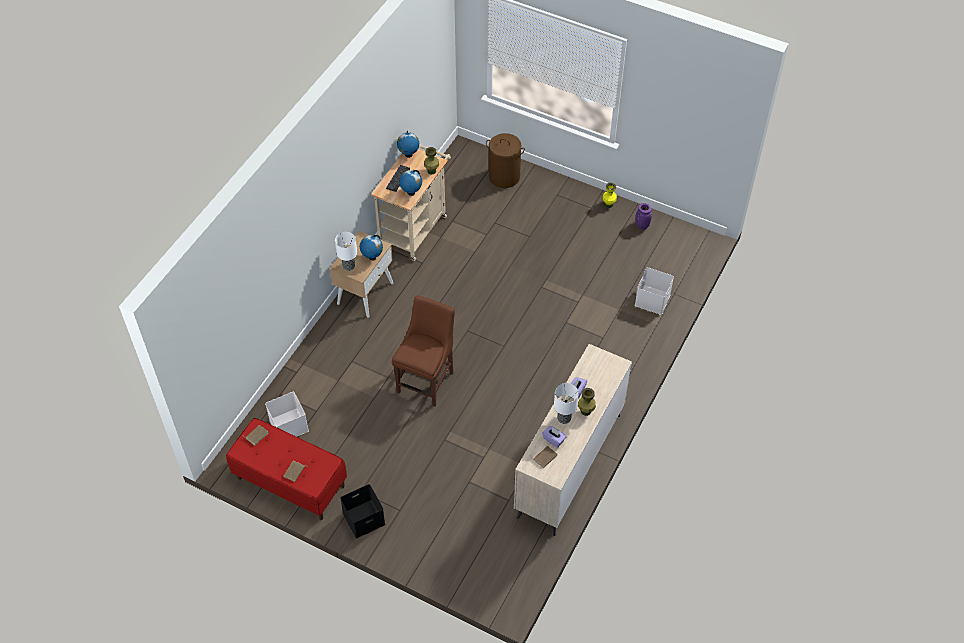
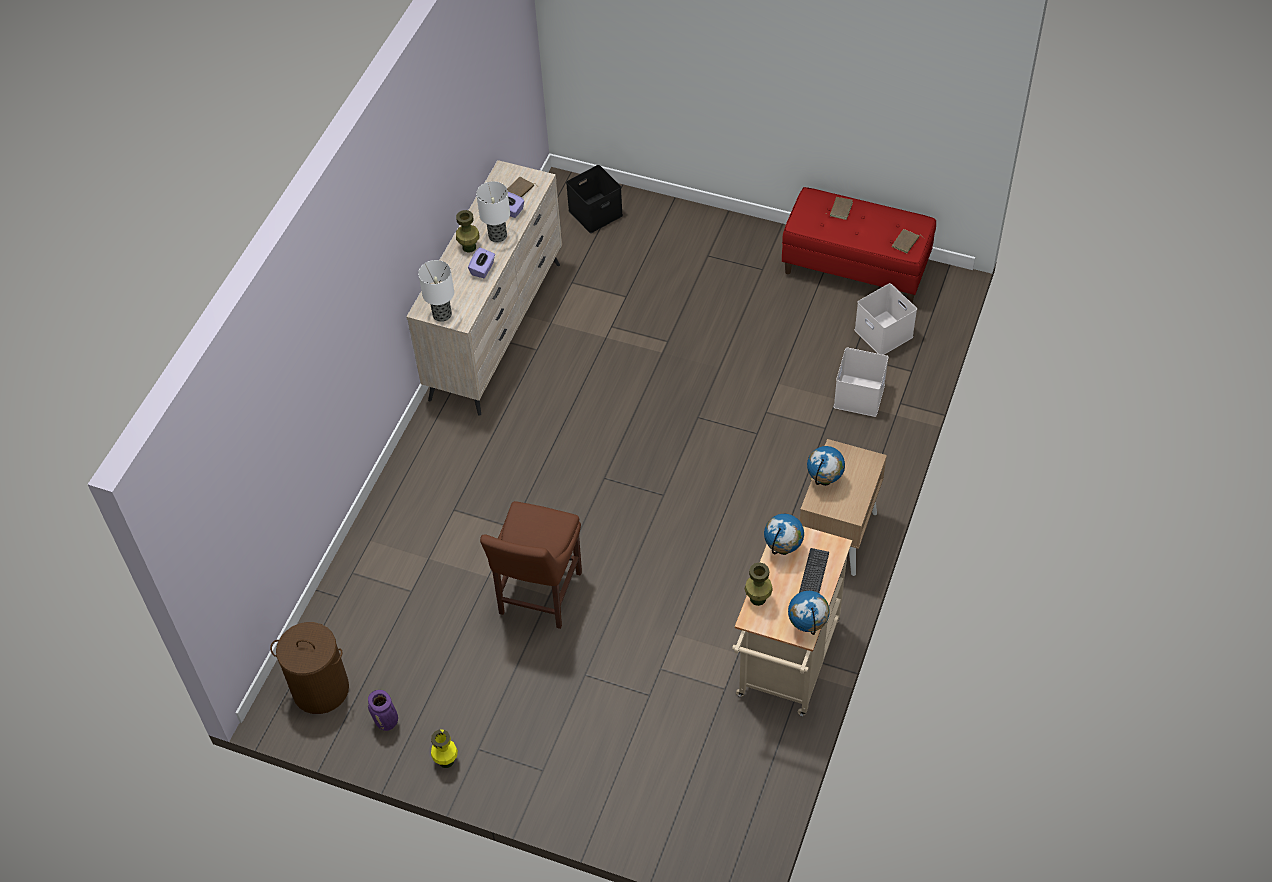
camera: 175 degrees right, 0 degrees up
table lamp [335,232,357,271] -> table lamp moved to [418,260,454,322]
black storage box [340,484,385,538] -> black storage box moved to [566,165,623,233]
brown chair [392,295,455,407] -> brown chair moved to [480,501,582,629]
brown laundry basket [486,133,525,188] -> brown laundry basket moved to [270,622,349,714]
white storage box [635,267,674,315] -> white storage box moved to [834,348,888,417]

